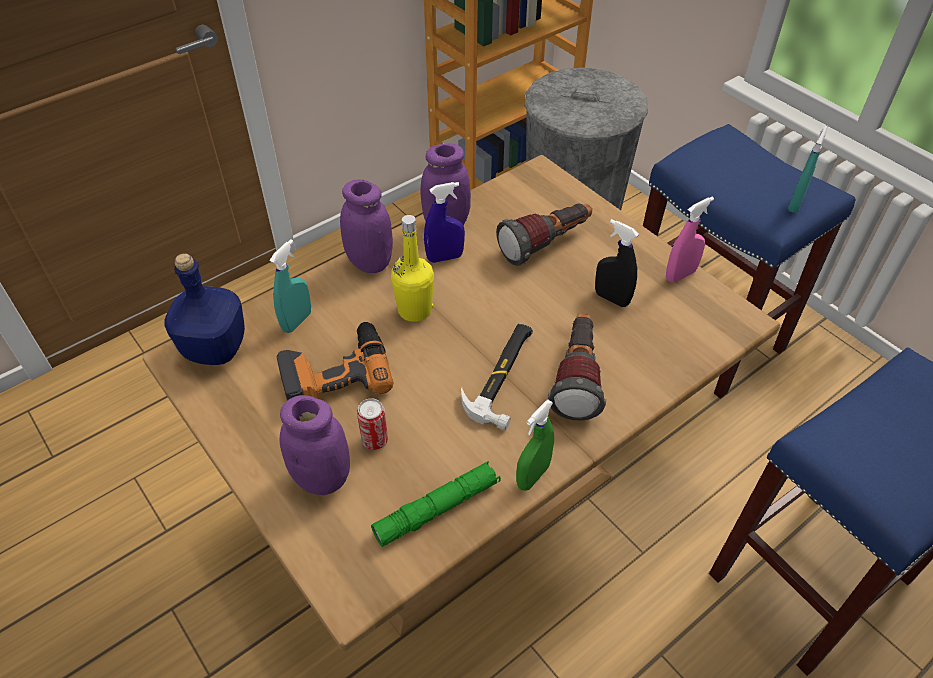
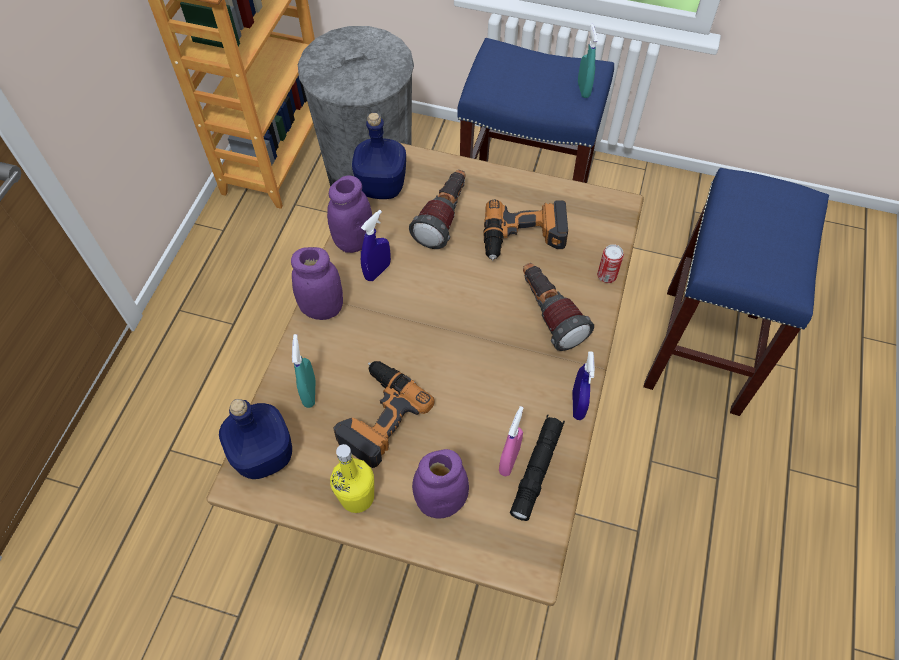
camera: 35 degrees left, 10 degrees up
can [357,398,388,450] -> can moved to [597,244,624,283]
green flashlight [371,461,501,547] -> black flashlight [510,415,565,521]
yellow bottle [391,215,434,322] -> yellow bottle moved to [330,444,374,513]
hammer [461,324,533,430] -> none
green spray bottle [516,400,554,491] -> blue spray bottle [572,351,595,420]
black spray bottle [595,219,639,307] -> power drill [483,200,568,261]
pink spray bottle [666,196,714,282] -> pink spray bottle moved to [499,406,523,476]
none -> blue bottle [352,113,406,199]

